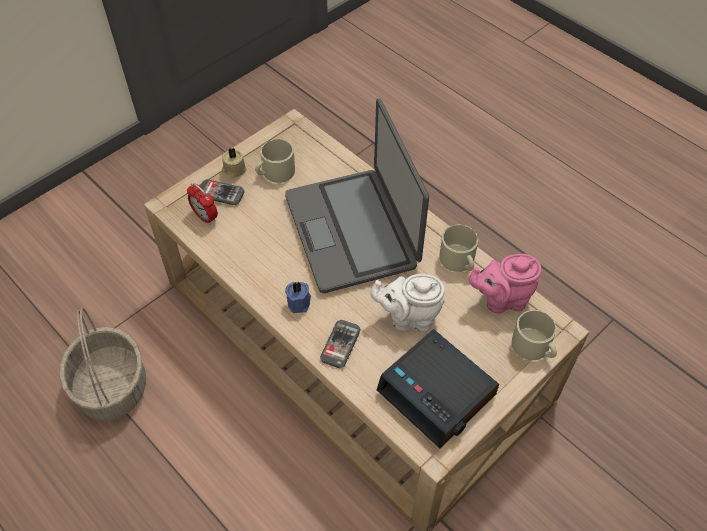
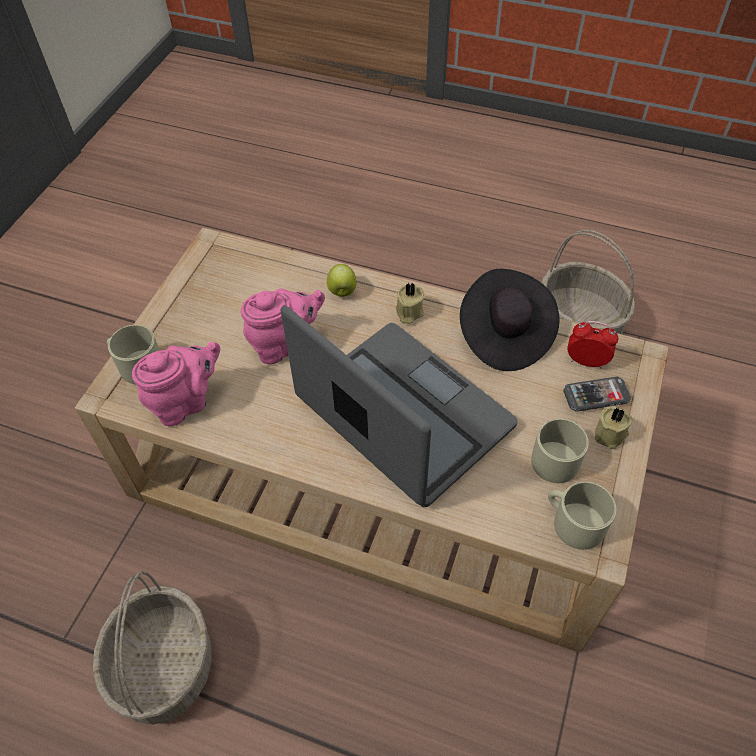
camera: 155 degrees right, 0 degrees up
blue candle [285,282,311,313] -> beige candle [395,283,424,324]
phone [320,320,361,368] -> apple [327,264,357,297]
white teapot [370,274,445,332] -> pink teapot [241,289,325,364]
alarm clock [377,329,499,448] -> none
beige mug [440,225,478,272] -> beige mug moved to [548,481,616,550]
none -> basket [93,571,212,725]
none -> black hat [460,269,560,371]

